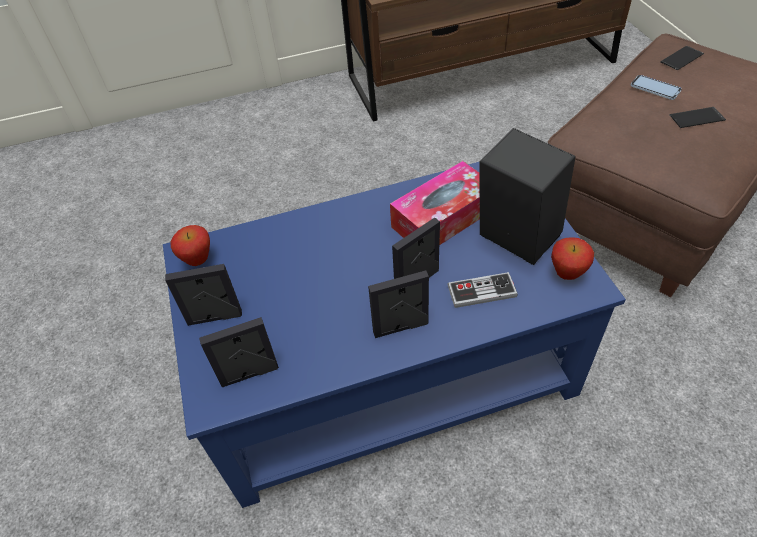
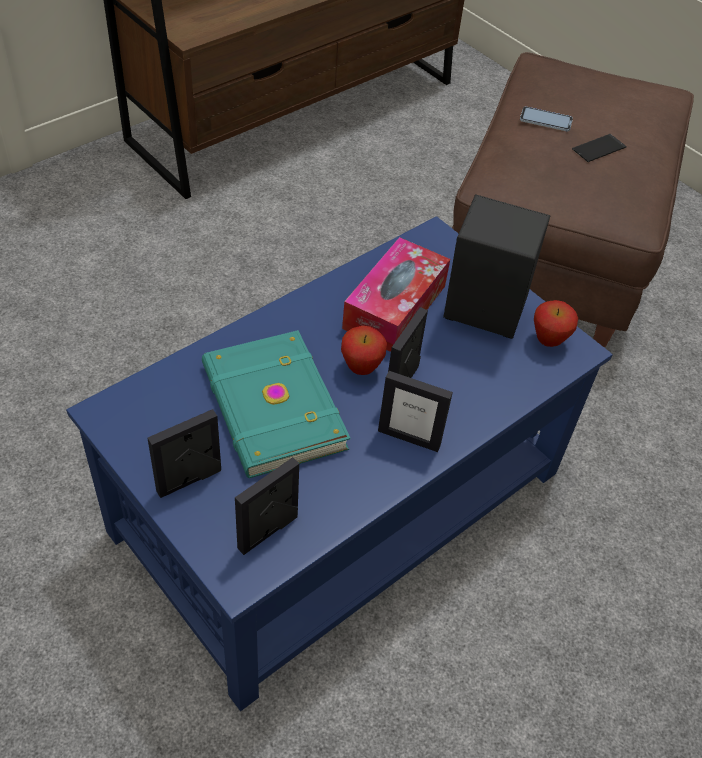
camera: 30 degrees left, 0 degrees up
apple [170,225,210,266] -> apple moved to [341,326,387,375]
picture frame [368,270,429,338] -> picture frame turned 120 degrees counterclockwise [378,371,453,452]
game controller [447,272,518,308] -> none
phone [660,46,704,70] -> none
none -> turquoise book [202,330,350,478]

